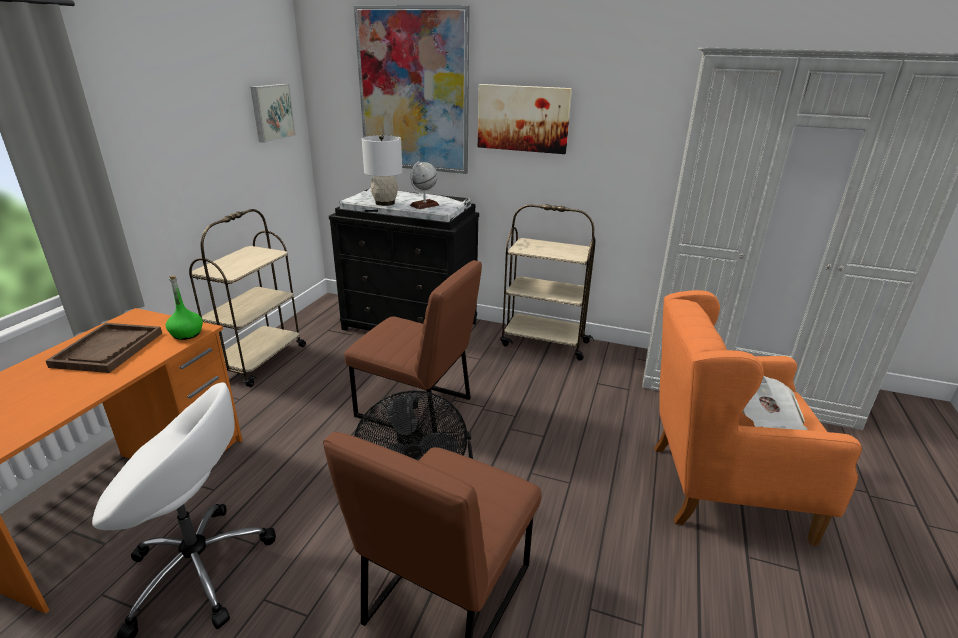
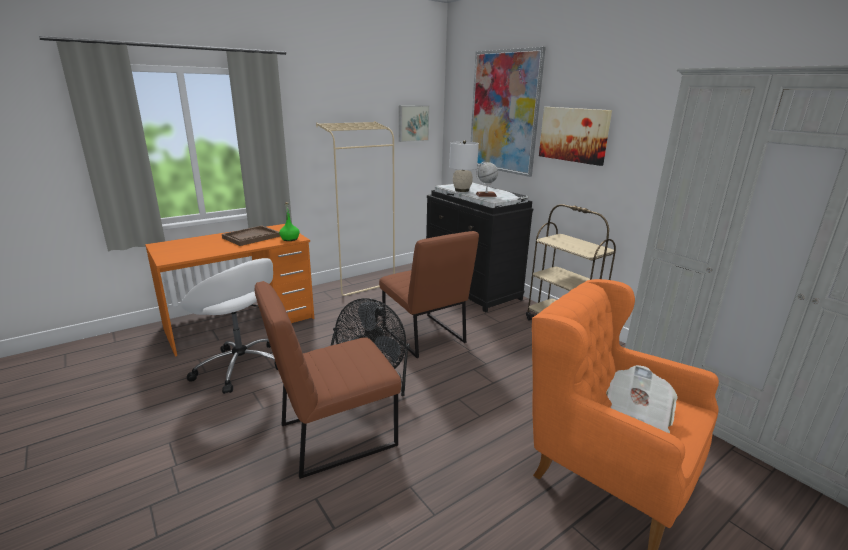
camera: 35 degrees right, 5 degrees down
beige cart [189,209,306,387] -> beige clothes rack [316,121,395,296]

